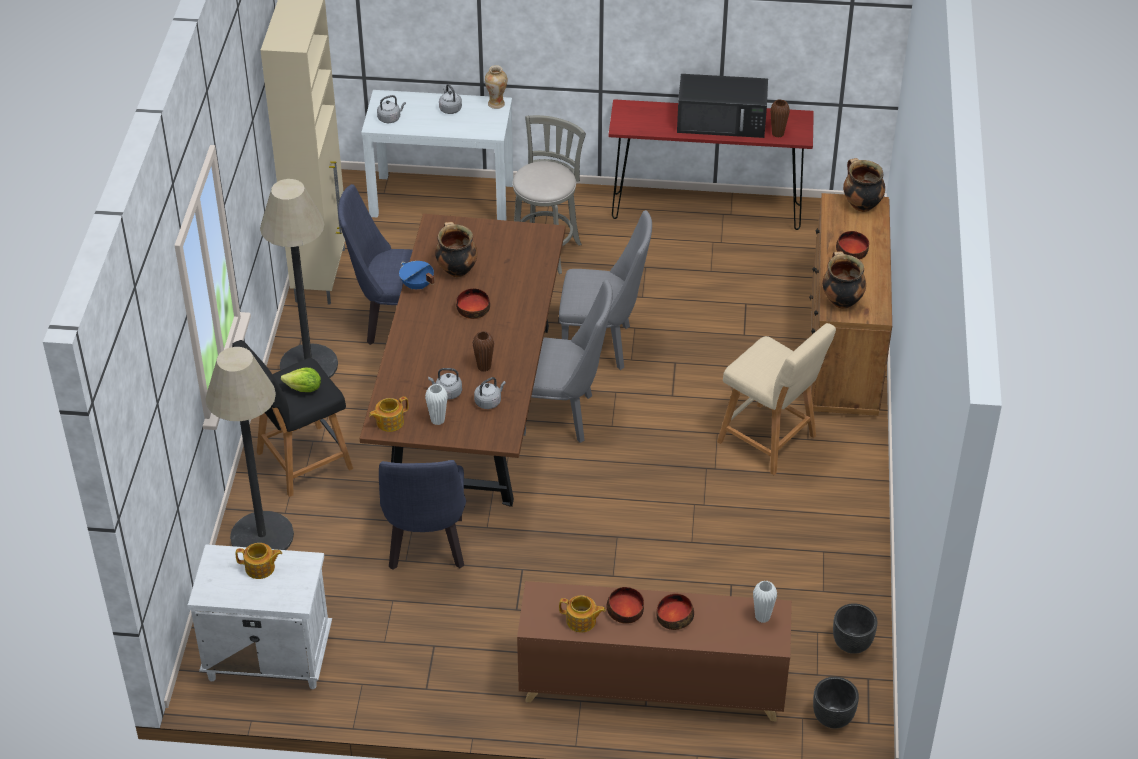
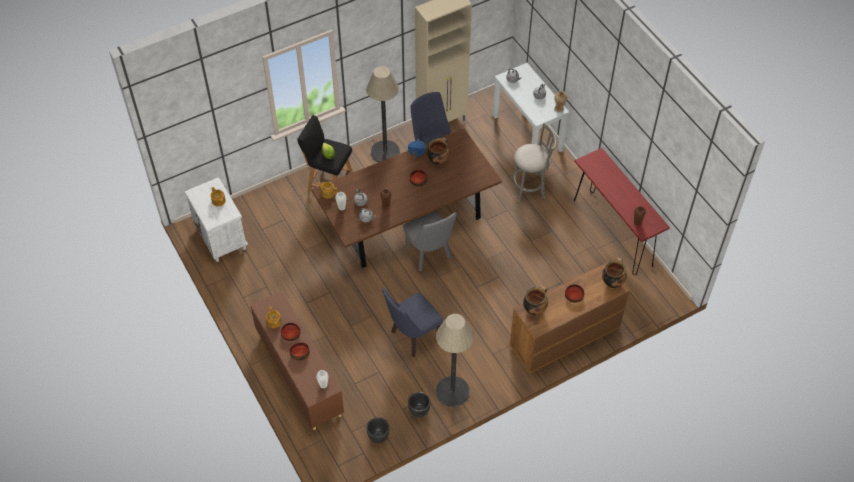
camera: 55 degrees right, 10 degrees up
floor lamp [205,347,294,550] -> floor lamp moved to [436,314,474,407]
blue chair [379,460,466,570] -> blue chair moved to [382,288,443,357]
grey chair [559,210,652,370] -> none
black microwave [677,74,768,138] -> none
beige stool [717,323,836,475] -> none
black planter [813,677,859,728] -> black planter moved to [408,392,430,417]

